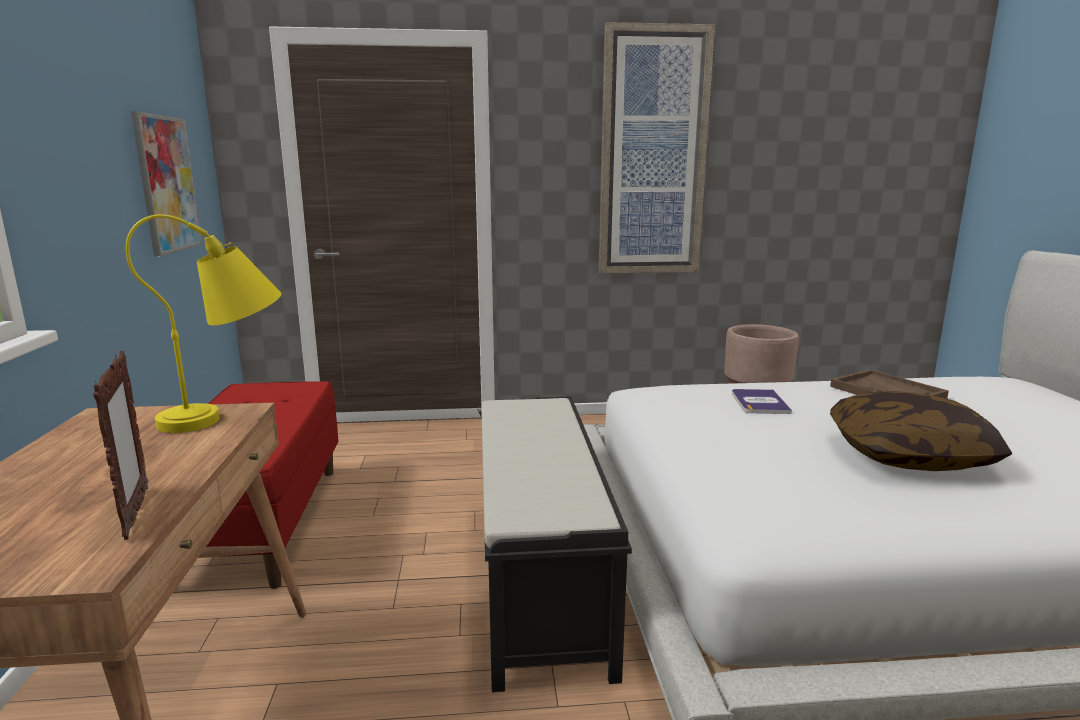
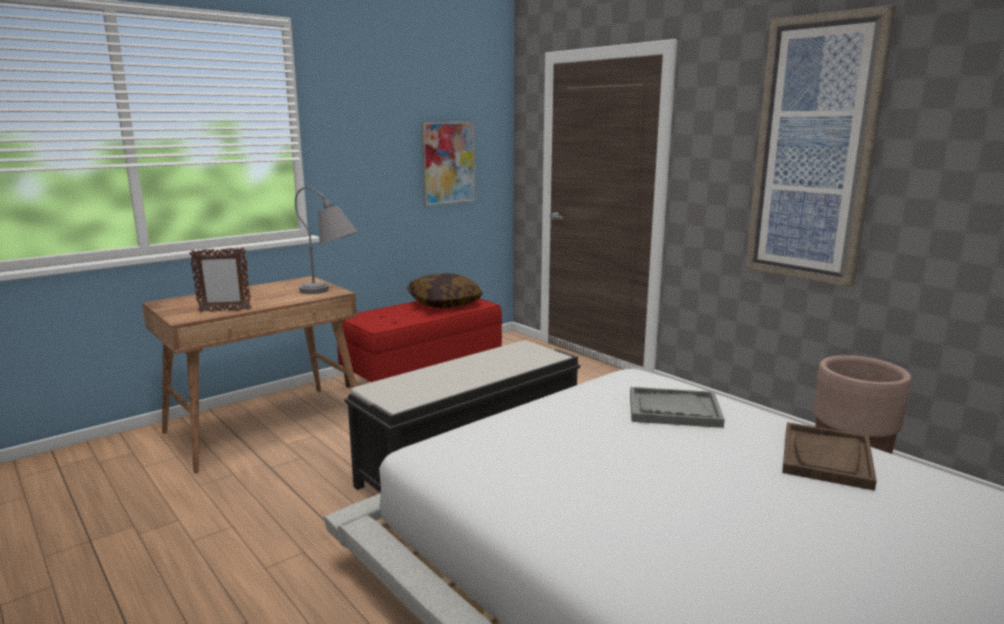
camera: 55 degrees right, 0 degrees up
picture frame [93,351,148,540] -> picture frame turned 45 degrees clockwise [189,247,252,312]
yellow table lamp [126,214,281,433] -> grey table lamp [295,187,358,294]
book [732,389,792,414] -> grey tray [630,387,725,428]
pillow [830,391,1012,471] -> pillow moved to [407,273,483,308]

